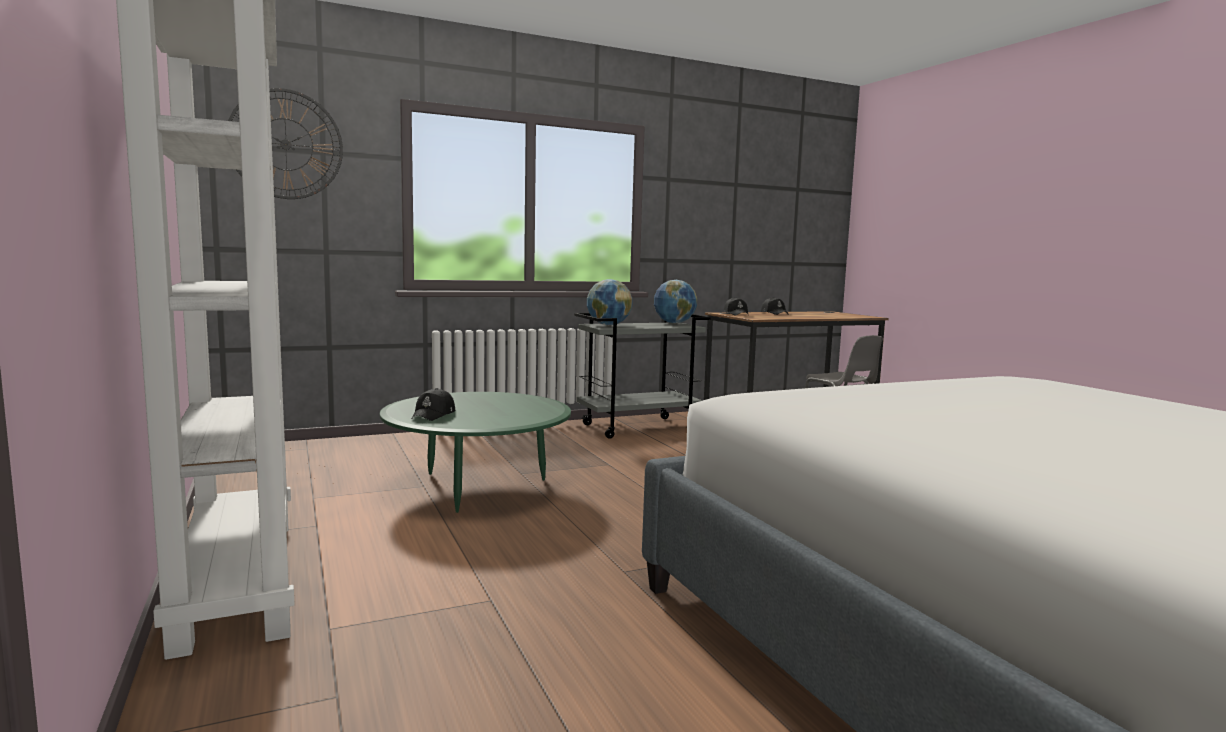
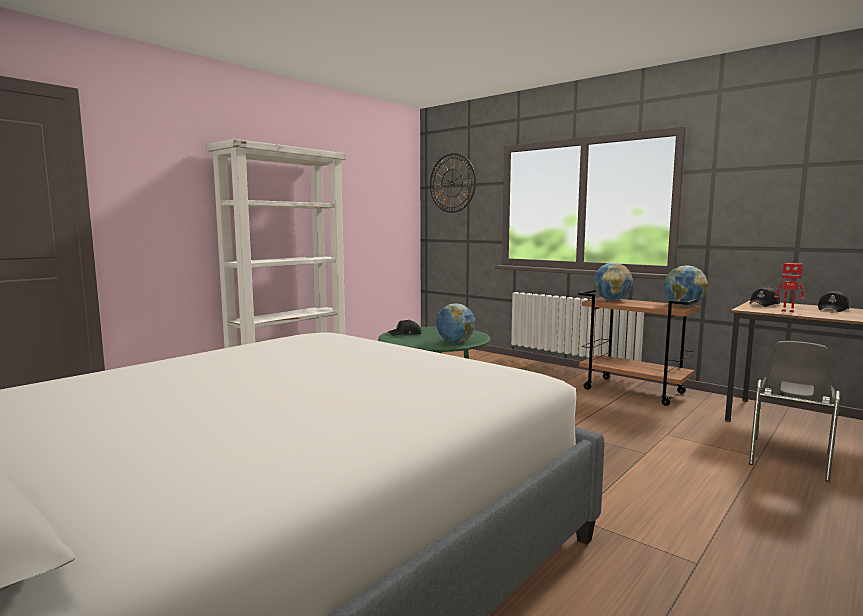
camera: 65 degrees right, 0 degrees up
grey cart [574,313,711,439] -> brown cart [578,289,704,406]
none -> globe [436,303,475,343]
none -> toy robot [774,263,805,312]

